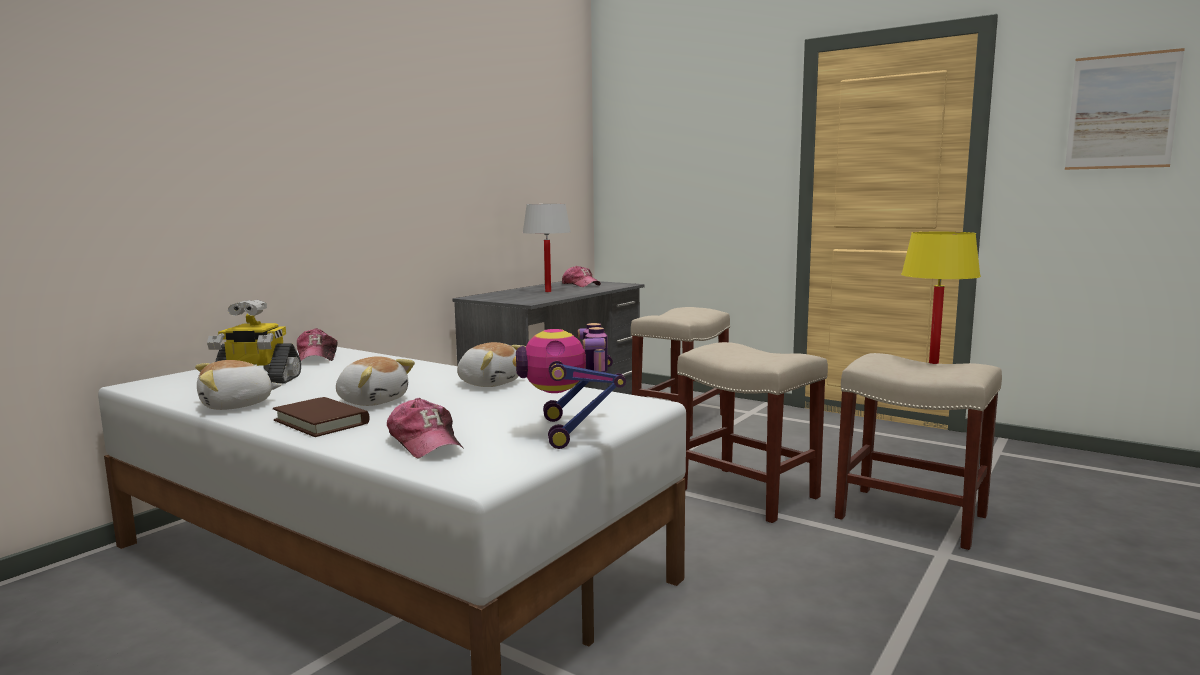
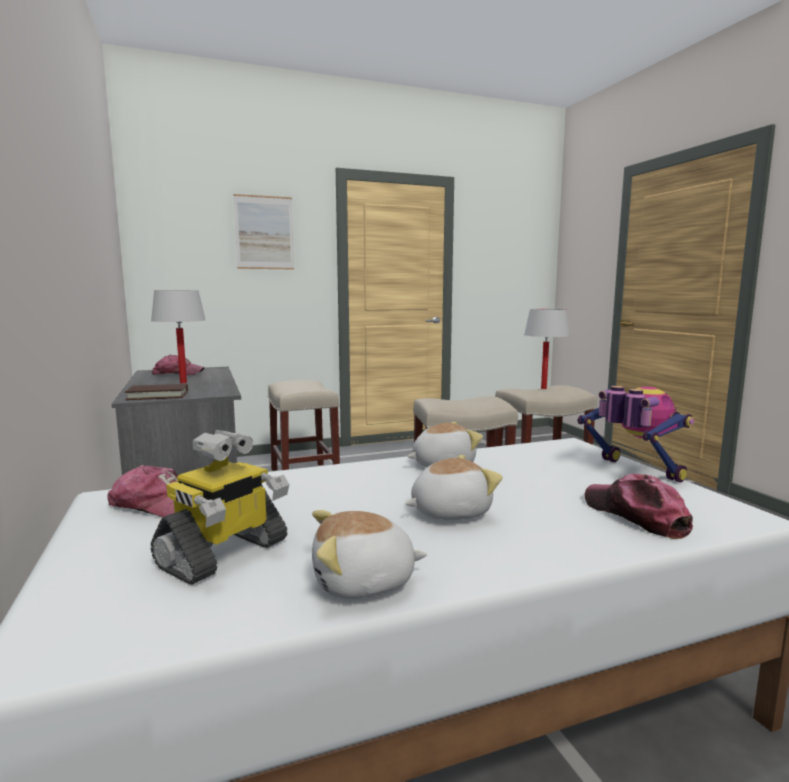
camera: 55 degrees left, 0 degrees up
plush toy [195,360,281,410] -> plush toy turned 75 degrees clockwise [312,510,427,599]
brown book [273,397,369,437] -> brown book moved to [125,384,188,400]
cap [387,398,464,459] -> cap turned 120 degrees counterclockwise [584,474,693,539]
toy robot [513,323,626,449] -> toy robot turned 150 degrees counterclockwise [578,386,694,483]
yellow table lamp [901,232,981,364] -> white table lamp [524,309,570,389]
picture [1065,48,1185,170] -> picture moved to [234,194,294,269]

